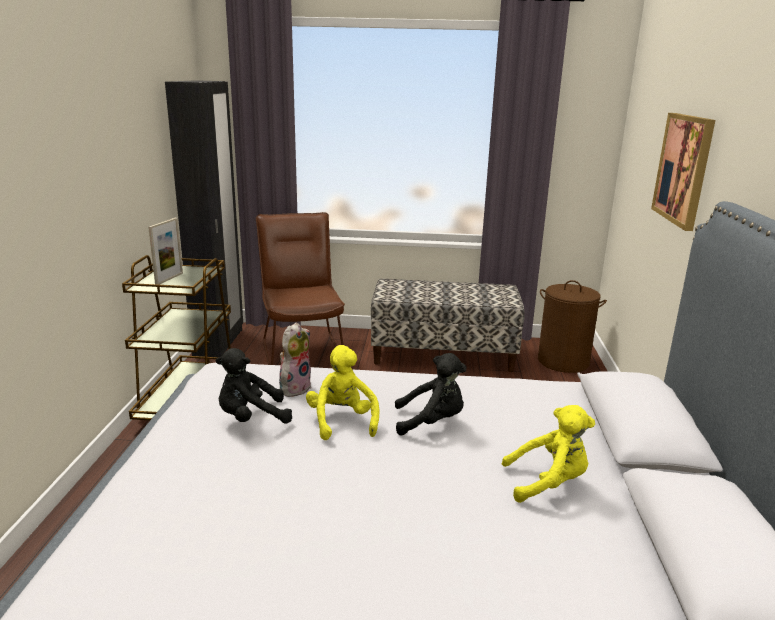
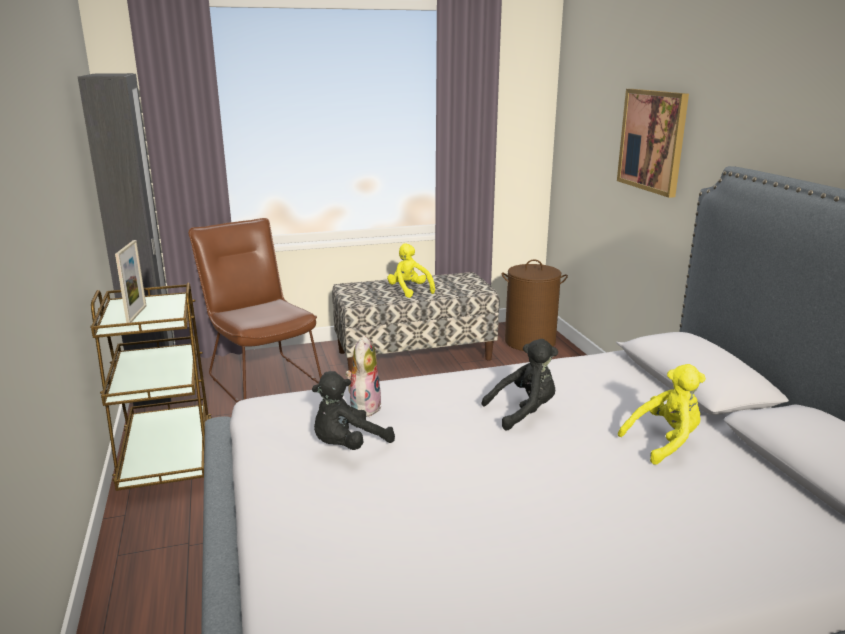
camera: 20 degrees left, 0 degrees up
yellow plush toy [306,345,380,440] -> yellow plush toy moved to [387,243,435,298]

